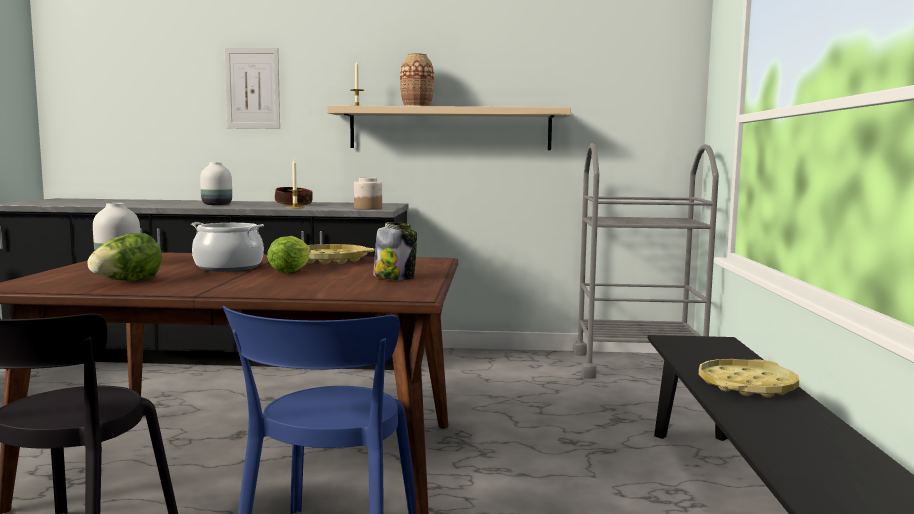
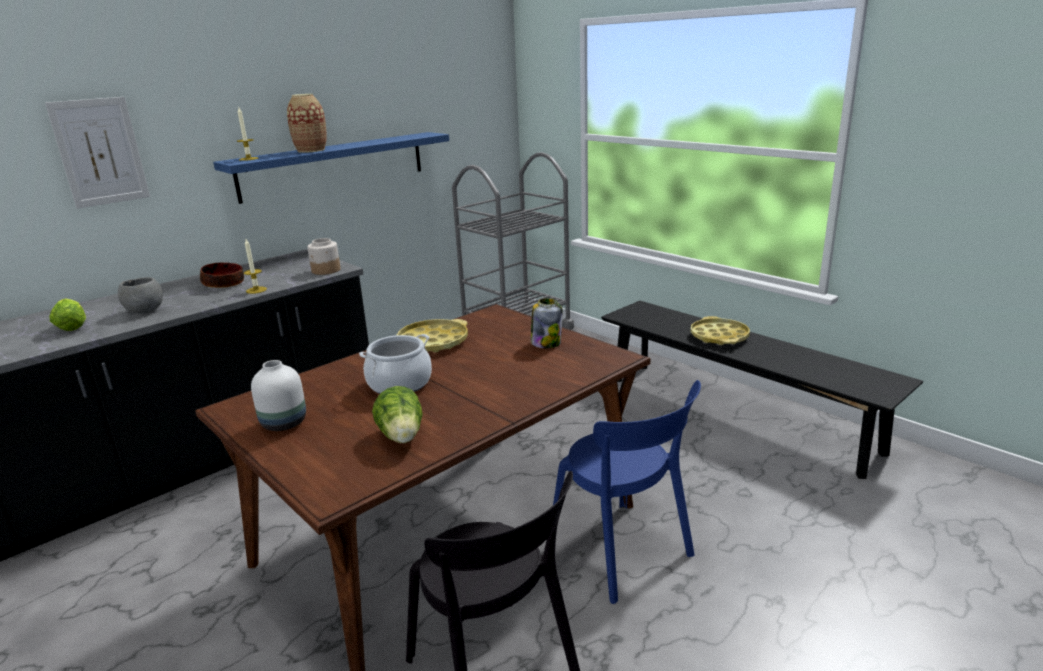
camera: 45 degrees left, 15 degrees up
white vase [200,162,232,205] -> grey bowl [118,277,163,314]
lettuce [267,236,311,273] -> lettuce moved to [50,299,86,331]
beige shelf [327,105,571,150] -> blue shelf [213,132,449,204]

